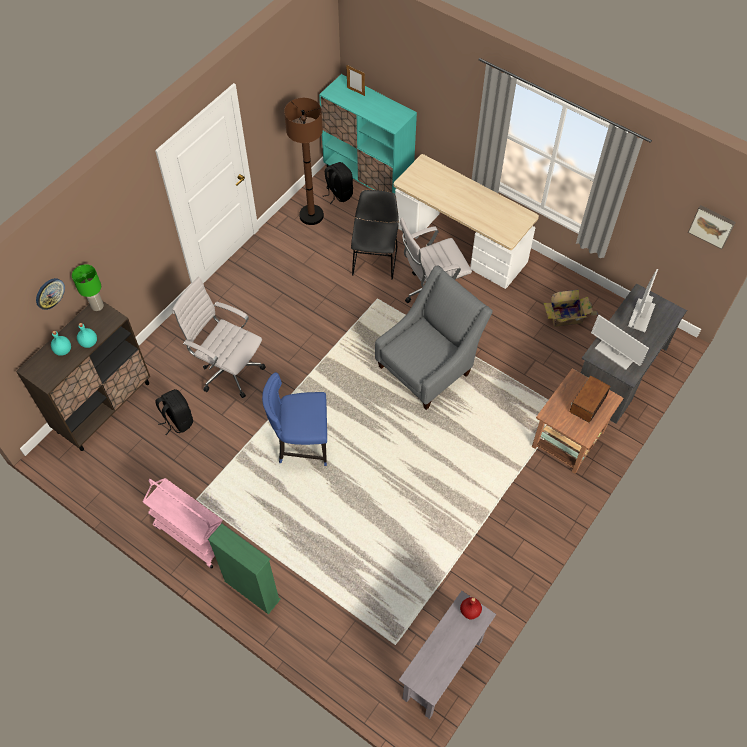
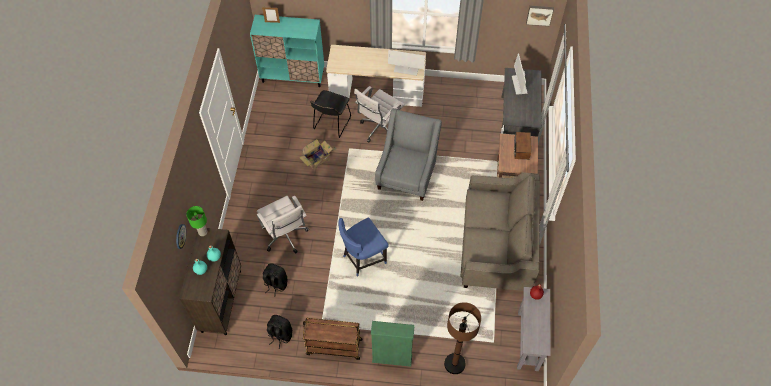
camera: 30 degrees left, 0 degrees up
pink cart [143,478,223,569] -> brown cart [303,318,363,360]
white office chair [172,277,266,398] -> white office chair turned 120 degrees counterclockwise [257,196,309,253]
brown floor lamp [284,98,324,225] -> brown floor lamp moved to [444,302,481,374]
black backpack [323,162,353,204] -> black backpack moved to [267,315,292,349]
black chair [351,190,399,279] -> black chair turned 135 degrees counterclockwise [310,90,351,138]
cardboard box [543,289,599,327] -> cardboard box moved to [299,139,336,169]
monitor [591,315,649,370] -> monitor moved to [388,50,425,76]
none -> beige sofa [460,172,540,291]

